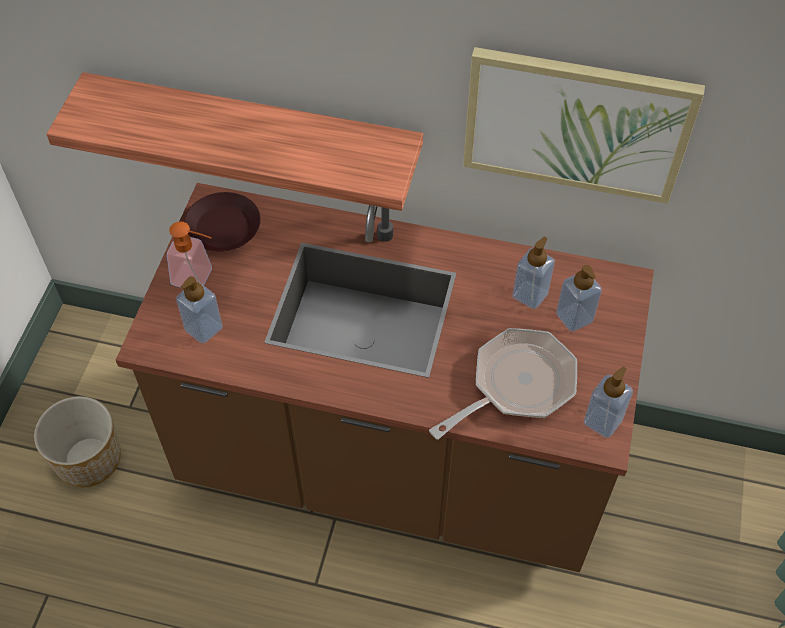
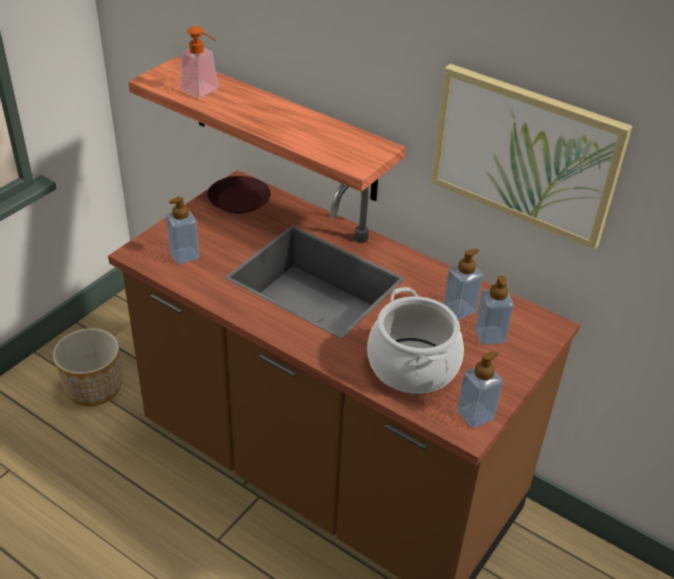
camera: 20 degrees right, 15 degrees down
soap dispenser [167,221,212,288] -> soap dispenser moved to [181,26,218,98]
frying pan [429,328,577,440] -> cooking pot [367,287,464,394]

